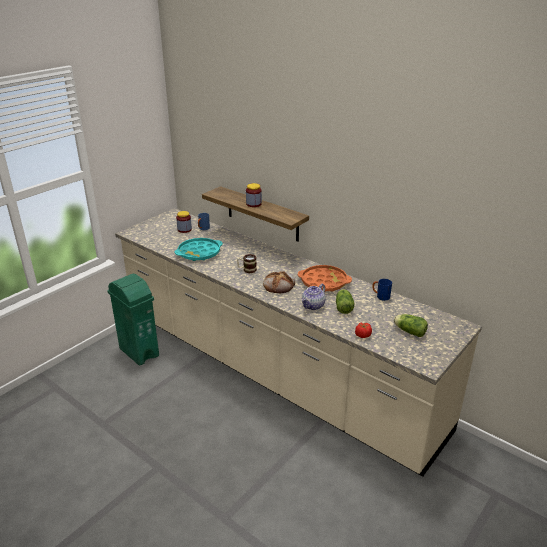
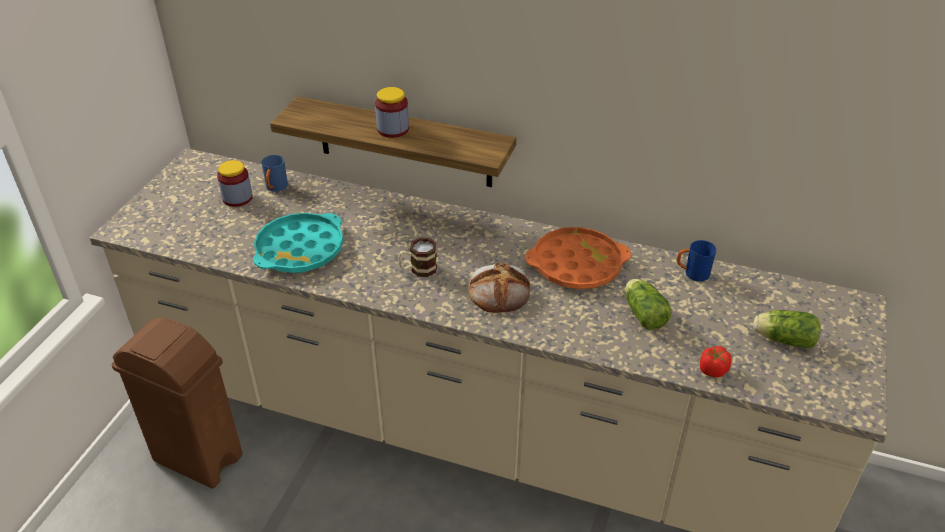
camera: 20 degrees left, 10 degrees up
green trash can [107,274,159,366] -> brown trash can [112,317,243,489]
teapot [302,284,325,310] -> none

